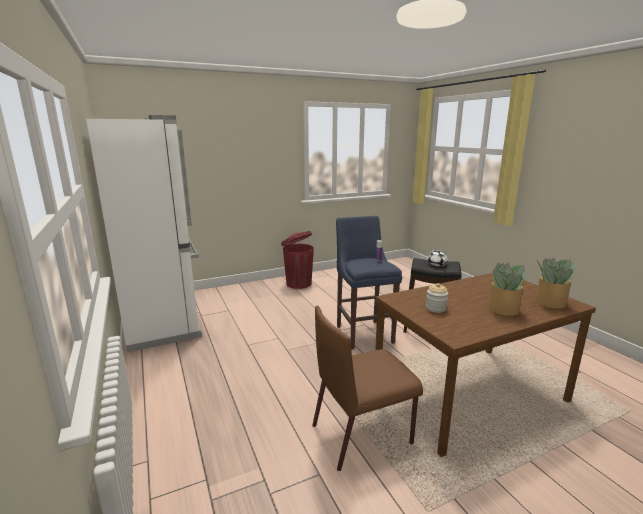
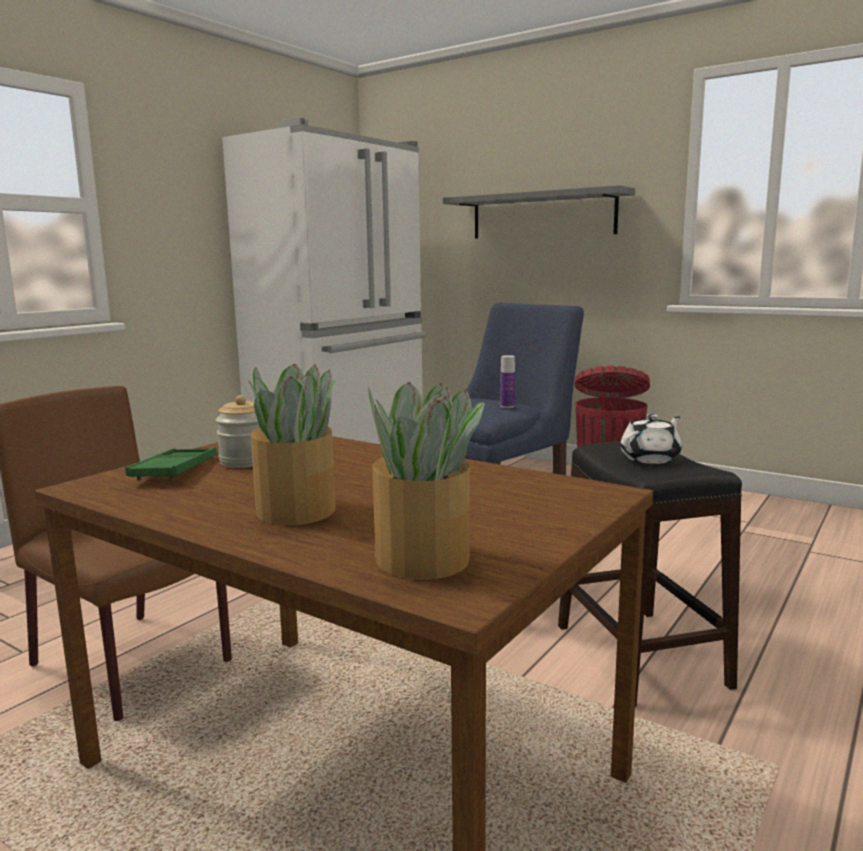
camera: 60 degrees right, 5 degrees down
none -> green tray [125,447,217,481]
none -> grey shelf [443,185,635,239]

